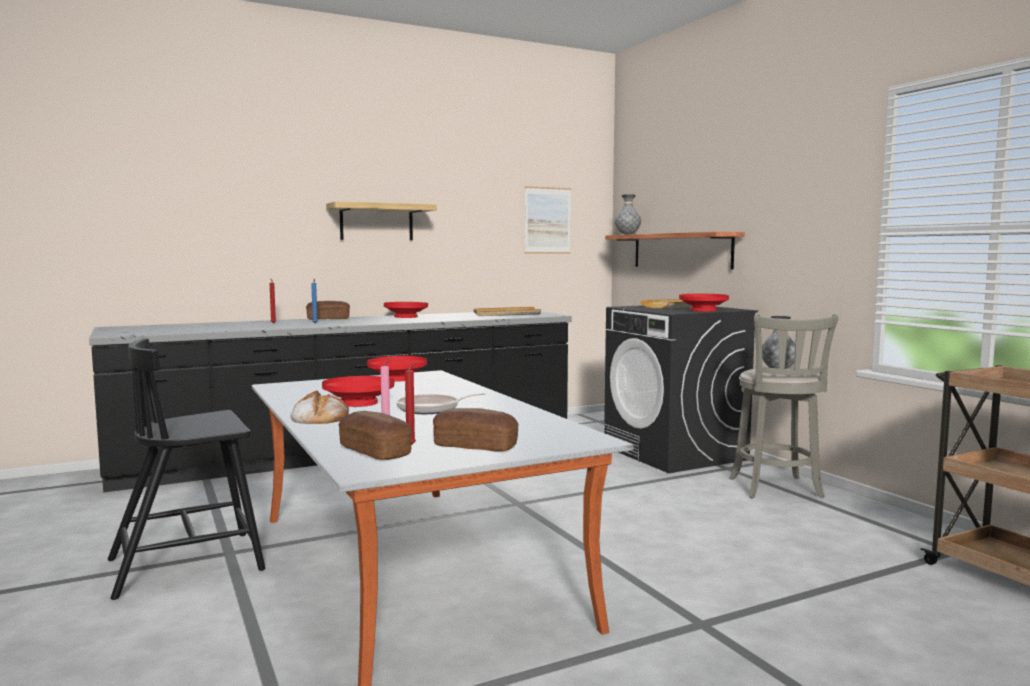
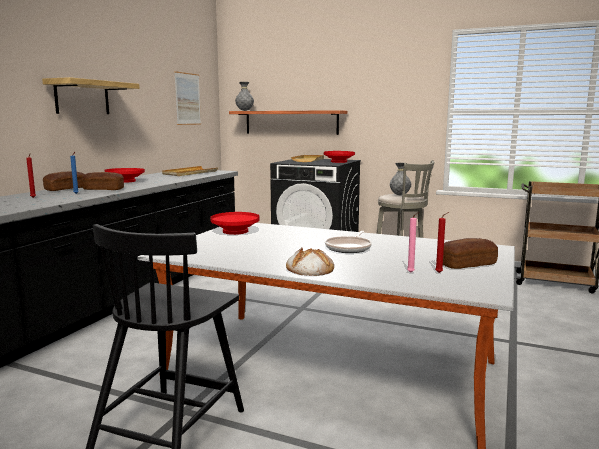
camera: 40 degrees left, 5 degrees up
red bowl [322,376,394,407] -> none
bread [339,411,412,460] -> bread moved to [82,172,124,190]

